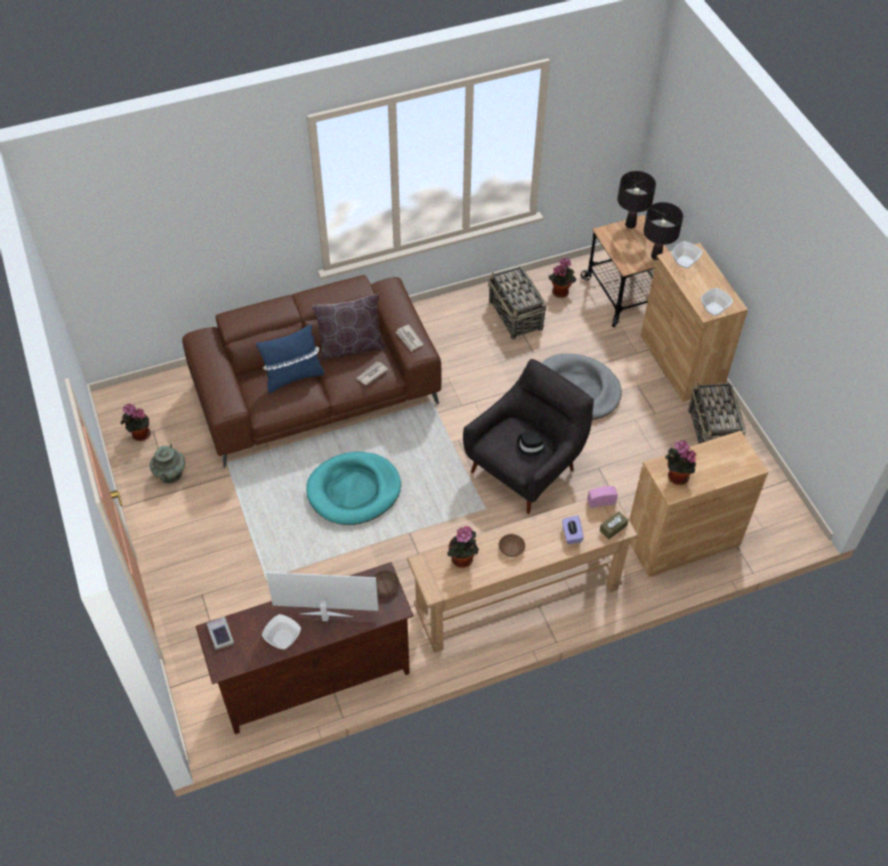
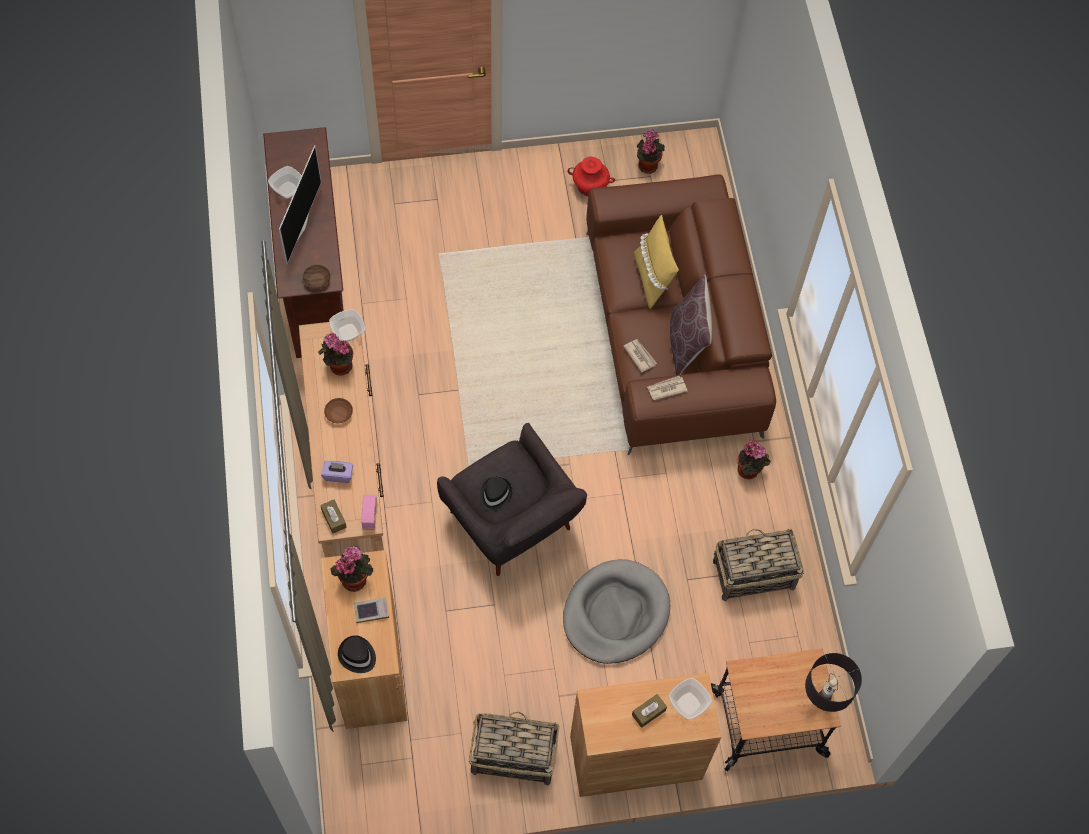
camera: 100 degrees right, 10 degrees up
turquoise vase [150,443,185,483] -> red vase [568,157,615,196]
book [207,617,234,650] -> book moved to [354,597,389,623]
blue pillow [256,324,324,394] -> yellow pillow [634,215,679,309]
turquoise dog bed [306,452,401,525] -> none
potted plant [549,257,576,298] -> potted plant moved to [737,440,771,479]
black table lamp [643,202,683,260] -> none
bowl [700,288,733,316] -> bowl moved to [329,309,365,342]
none -> black hat [338,635,376,673]
none -> brown tissue box [632,694,667,728]

